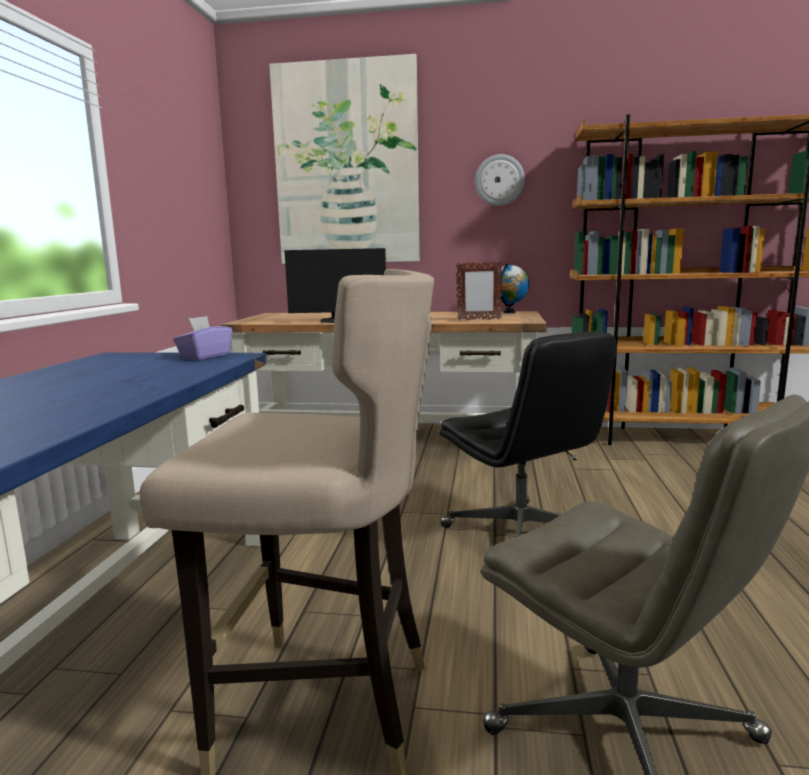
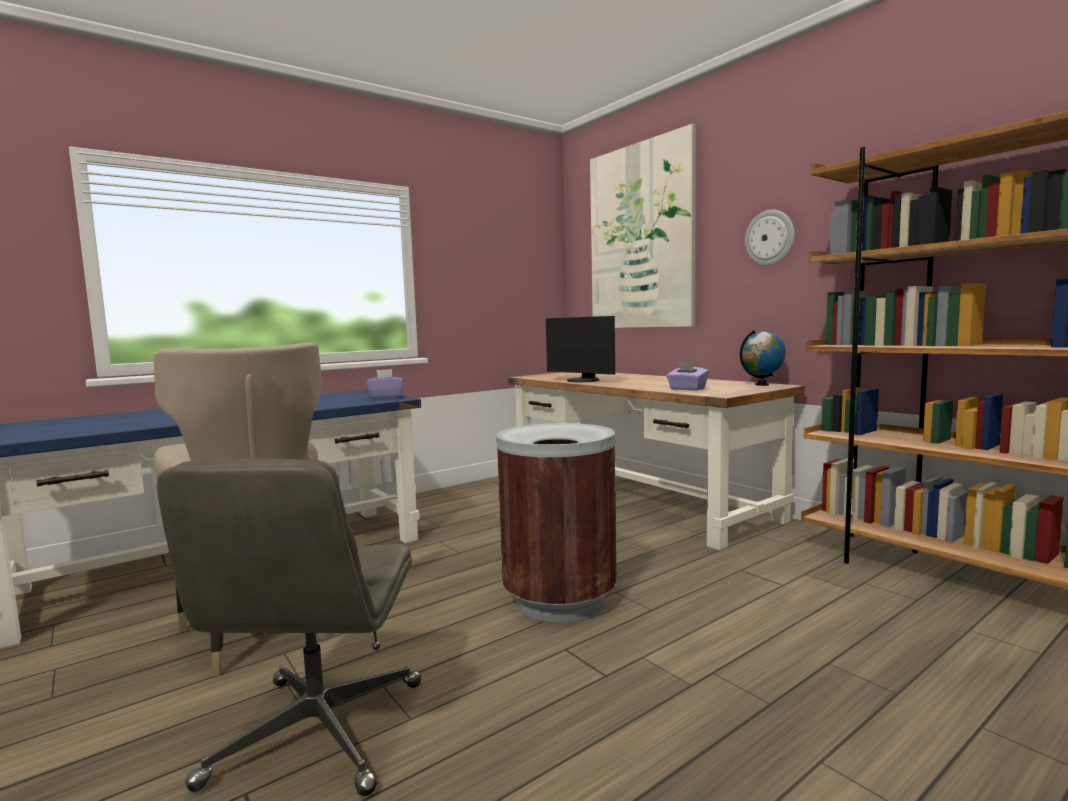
camera: 45 degrees right, 5 degrees down
black office chair [439,331,617,537] -> brown trash can [497,423,617,622]
picture frame [456,261,503,320] -> purple tissue box [666,361,709,391]

